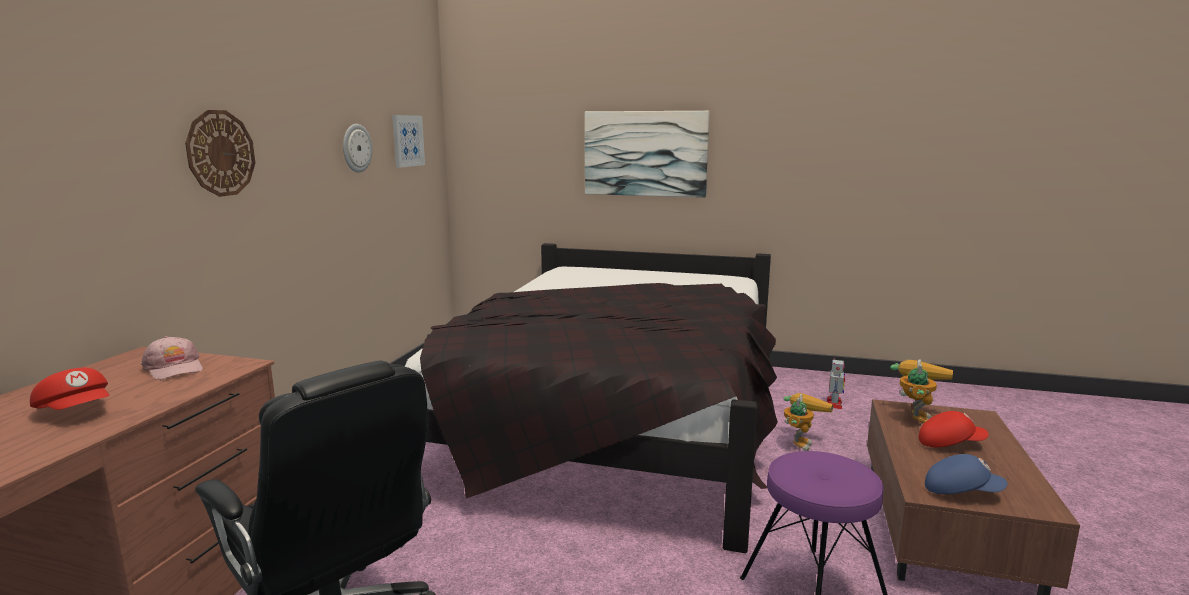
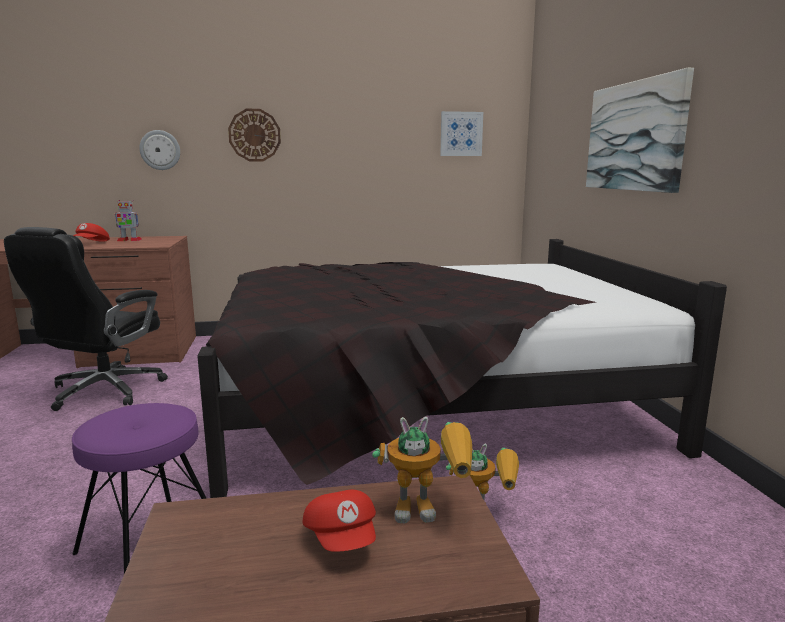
camera: 65 degrees right, 0 degrees up
pink cap [141,336,203,380] -> none
wall clock [343,124,372,173] -> wall clock moved to [140,130,180,170]
toy robot [827,358,845,409] -> toy robot moved to [115,200,142,241]
blue cap [925,454,1008,494] -> none

